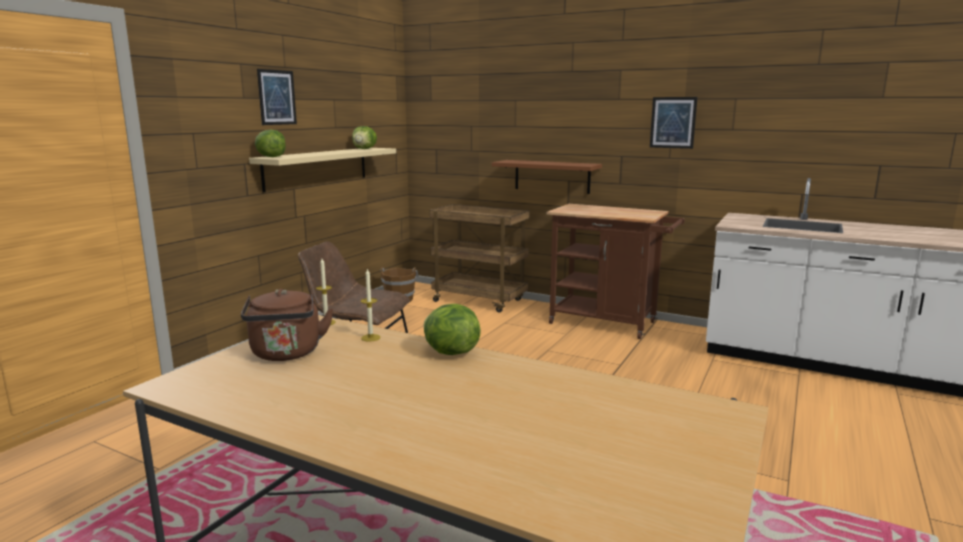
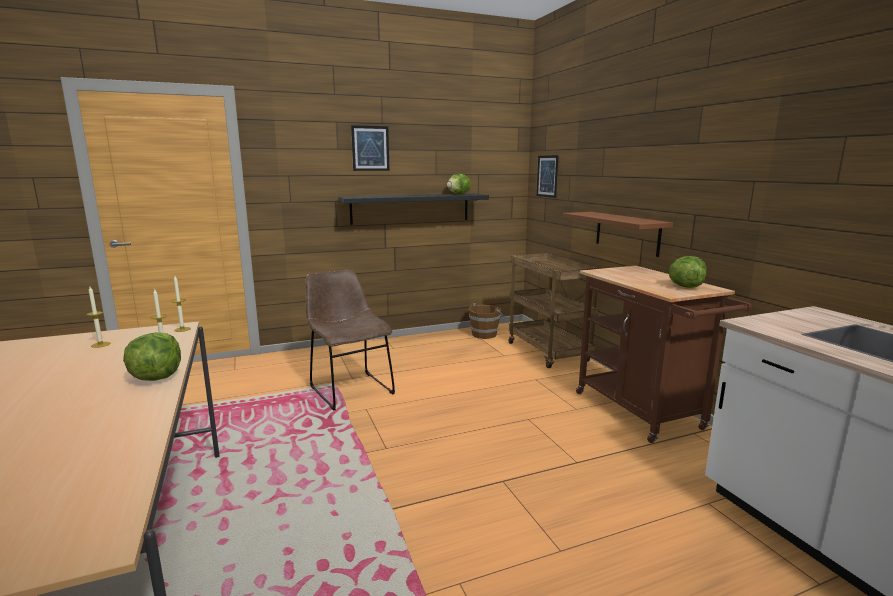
camera: 40 degrees right, 0 degrees up
brown kettle [241,289,333,361] -> candle [86,287,110,348]
beige shelf [249,148,396,193] -> black shelf [338,194,489,225]
lettuce [255,130,286,157] -> lettuce moved to [669,256,706,288]
picture [650,97,698,149] -> picture moved to [537,155,559,198]

